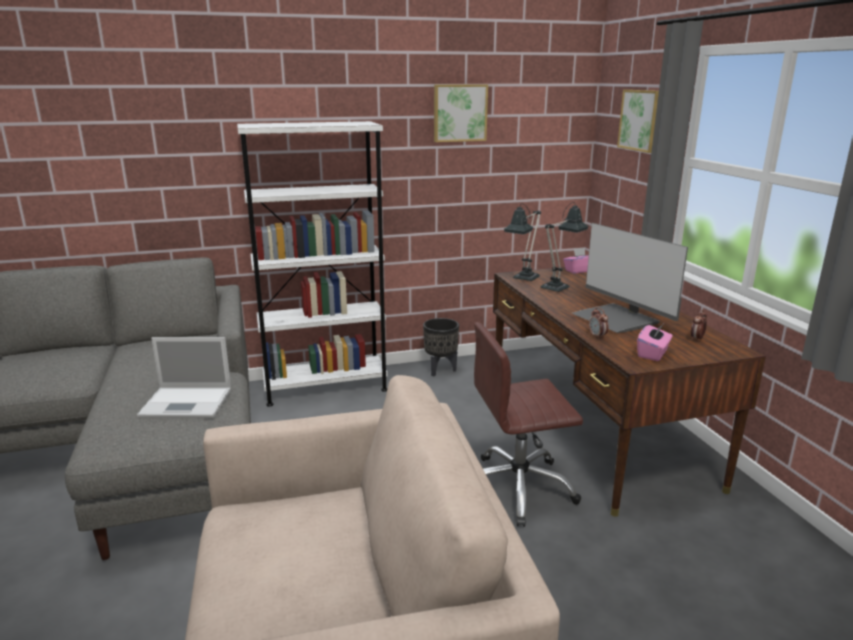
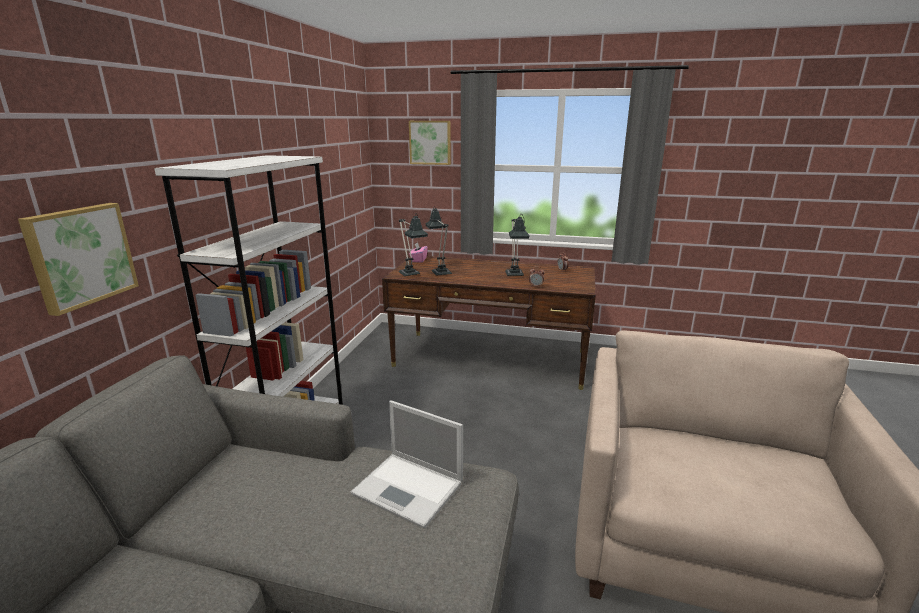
camera: 60 degrees left, 0 degrees up
laptop [137,337,231,417] -> laptop turned 90 degrees clockwise [351,400,463,528]
black planter [423,318,459,376] -> none
picture [434,84,488,142] -> picture moved to [18,203,139,316]
brown office chair [474,322,583,527] -> none
monitor [572,223,688,333] -> table lamp [505,214,529,276]
pink tissue box [637,322,673,361] -> none

